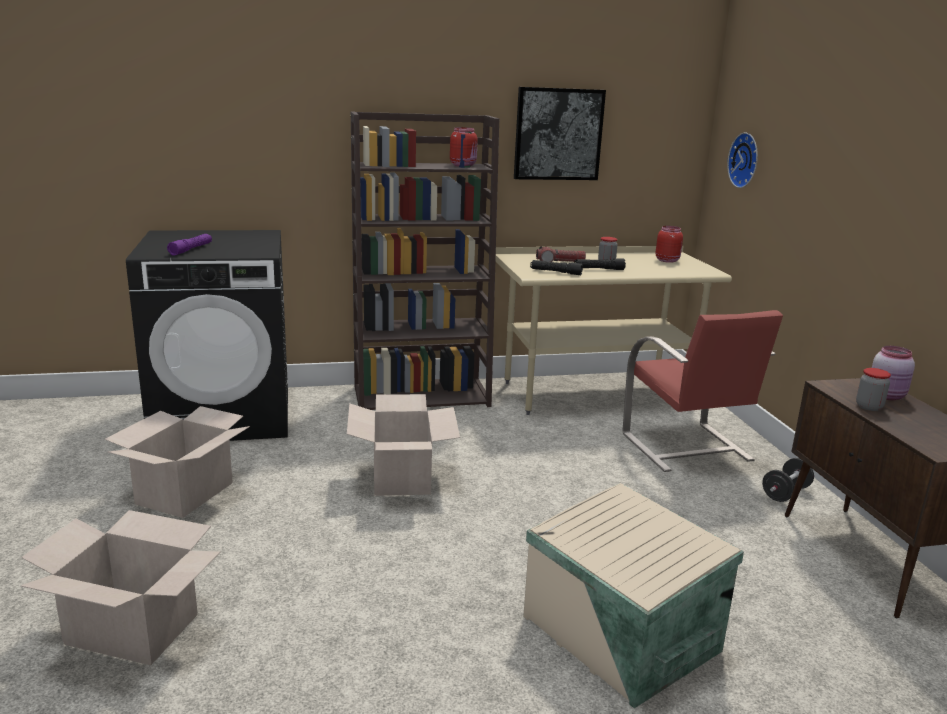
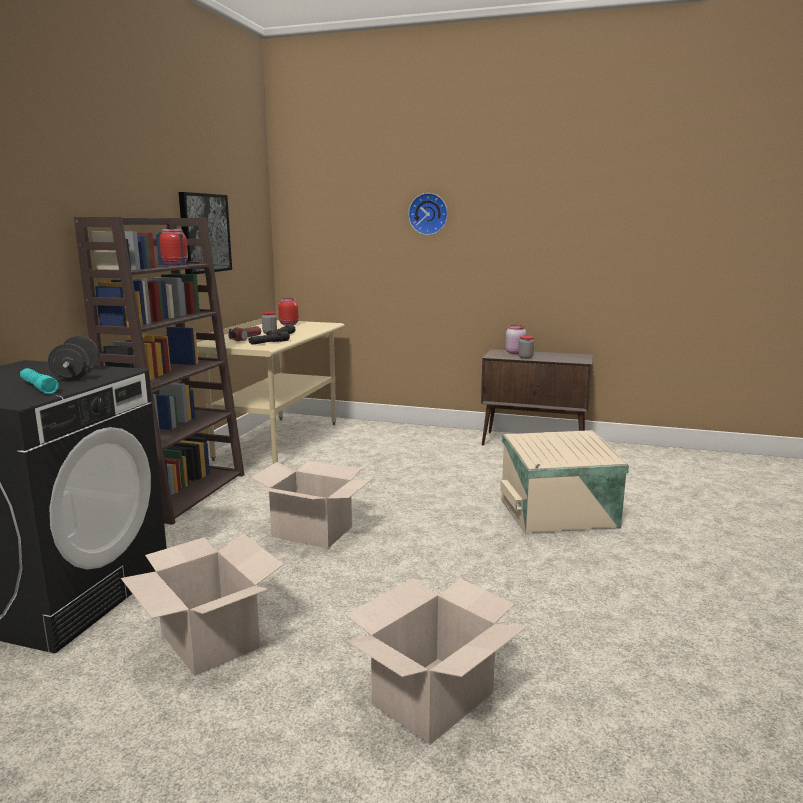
camera: 60 degrees left, 5 degrees down
purple flashlight [167,234,212,256] -> turquoise flashlight [20,368,59,394]
red chair [622,310,783,472] -> none
wall clock [727,133,758,188] -> wall clock moved to [408,193,448,235]
black dumbbell [762,458,814,502] -> black dumbbell moved to [48,336,99,381]

